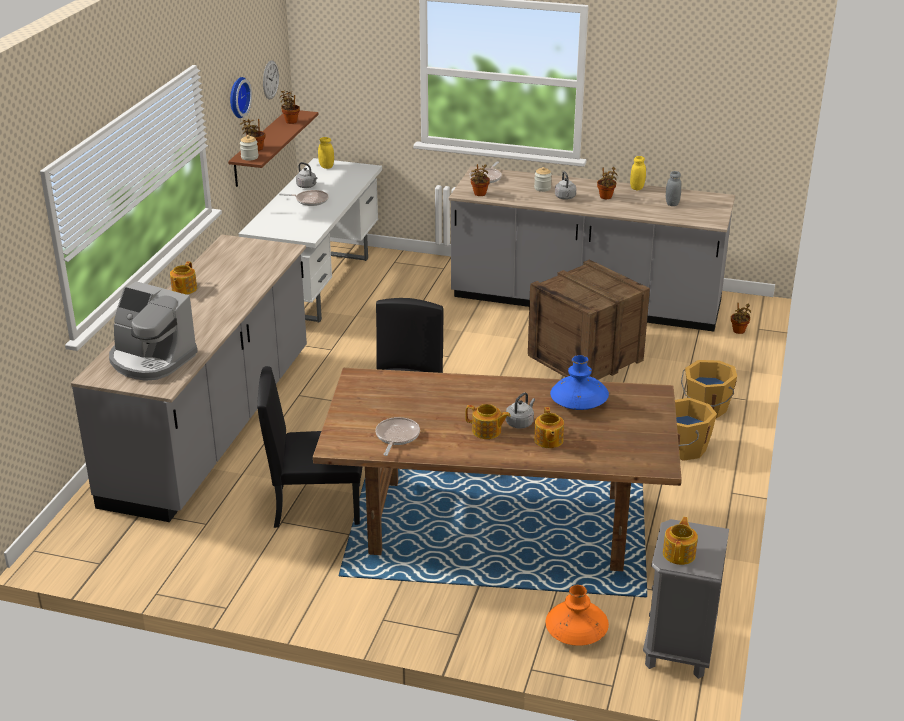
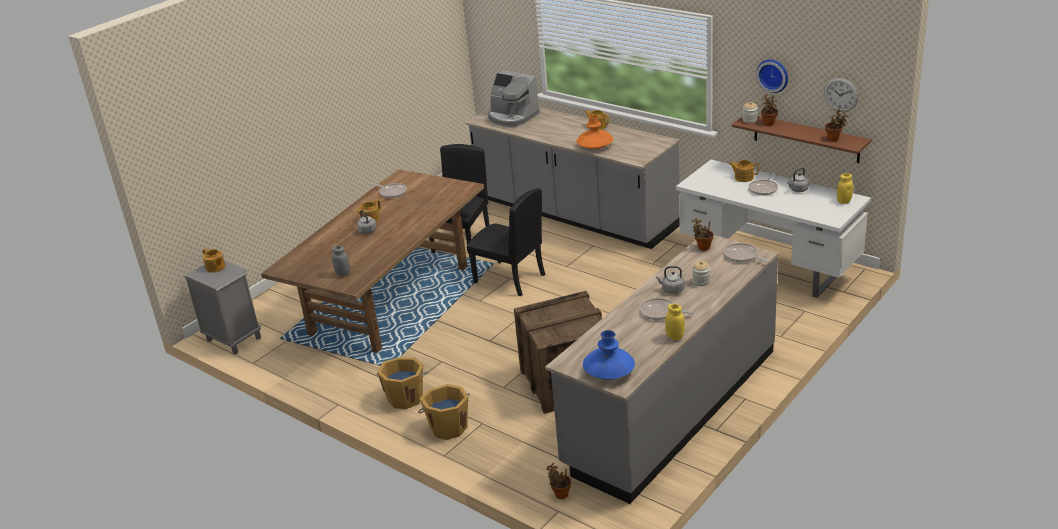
camera: 115 degrees right, 0 degrees up
coffee machine [109,281,198,381] -> coffee machine turned 105 degrees counterclockwise [488,70,540,127]
teapot [534,407,564,448] -> teapot moved to [729,160,759,182]
orange vase [546,585,609,646] -> orange vase moved to [576,115,613,149]
blue vase [550,355,609,410] -> blue vase moved to [583,330,635,380]
potted plant [597,167,618,199] -> frying pan [640,298,695,320]
grey jar [666,171,681,206] -> grey jar moved to [332,246,350,277]

